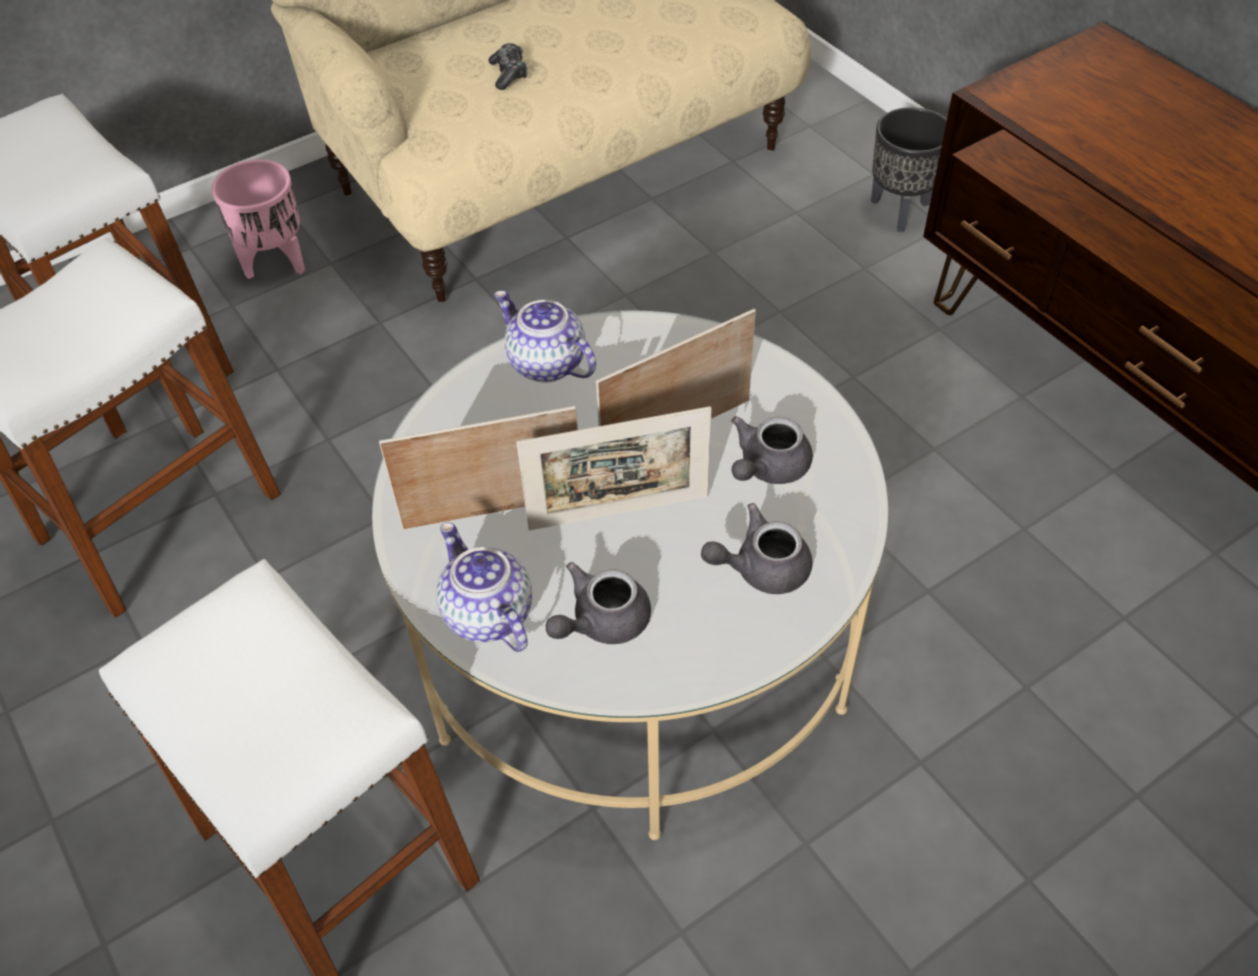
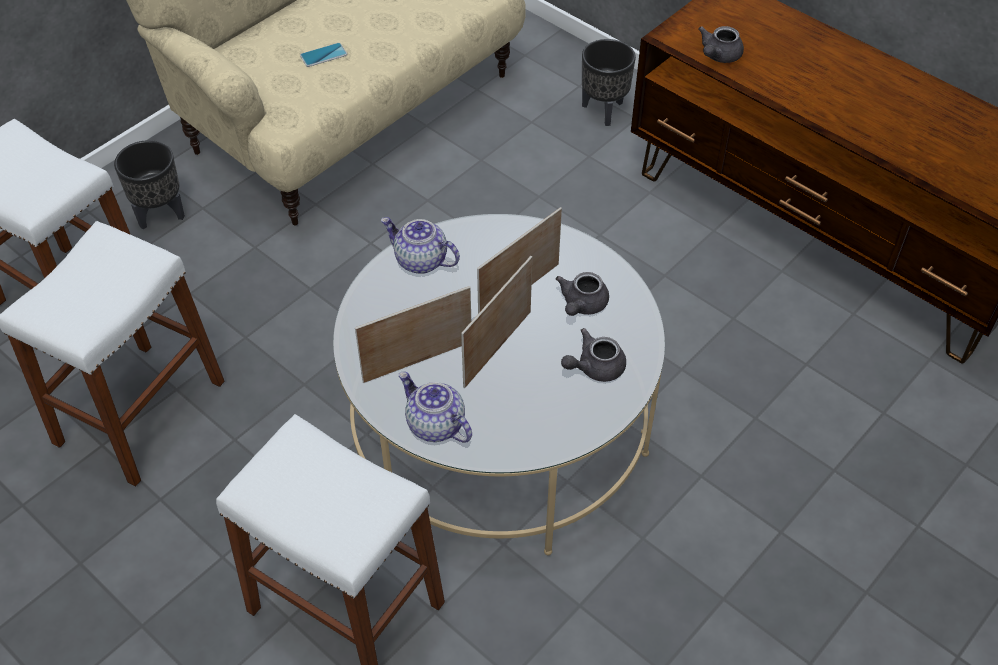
camera: 15 degrees left, 0 degrees up
pink planter [211,160,305,279] -> black planter [114,140,185,230]
game controller [489,43,528,90] -> phone [300,43,347,67]
picture frame [516,406,712,530] -> picture frame turned 150 degrees clockwise [461,256,532,388]
grey teapot [546,562,651,644] -> grey teapot moved to [698,26,744,63]

